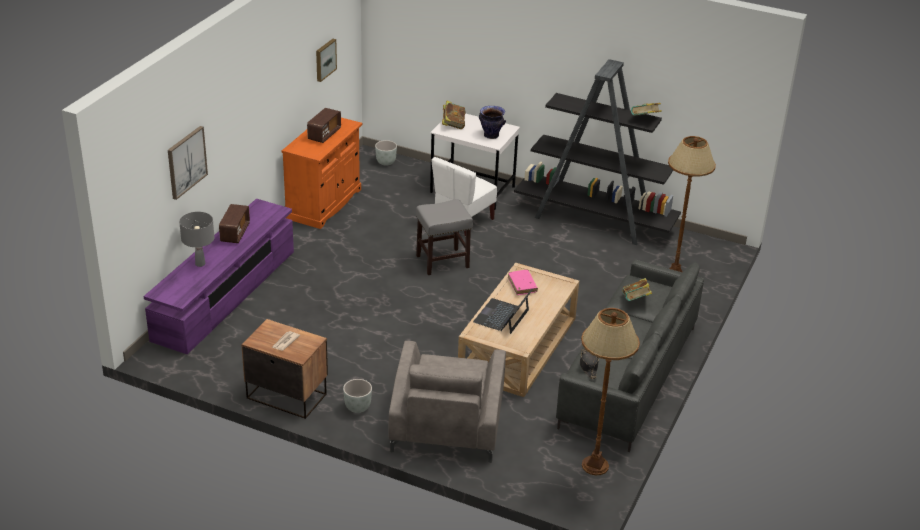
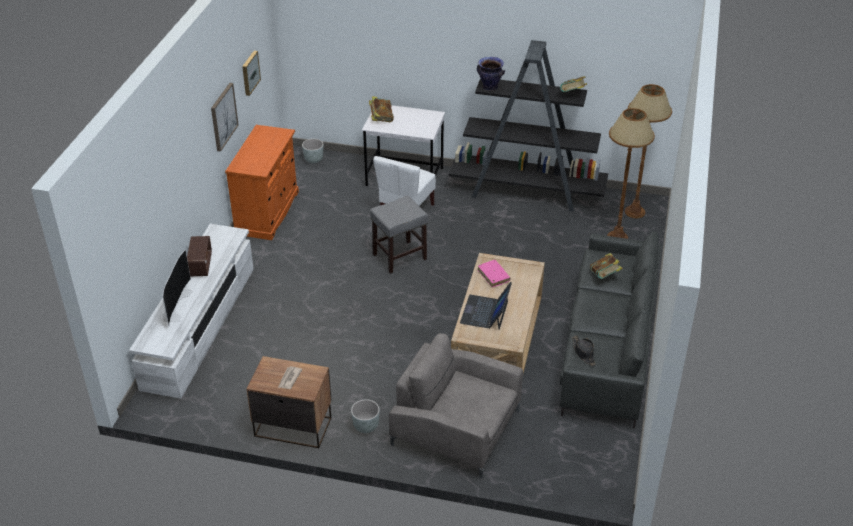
camera: 10 degrees left, 5 degrees up
purple tv stand [144,199,294,354] -> white tv stand [129,224,254,399]
picture [168,126,208,200] -> picture moved to [211,83,239,152]
grey table lamp [179,212,215,267] -> television [163,250,193,326]
radio [307,108,341,143] -> none
grey armchair [389,341,506,463] -> grey armchair turned 120 degrees clockwise [389,333,523,479]
vase [479,106,506,139] -> vase moved to [477,57,505,91]
brown floor lamp [581,308,640,475] -> brown floor lamp moved to [625,84,672,218]

